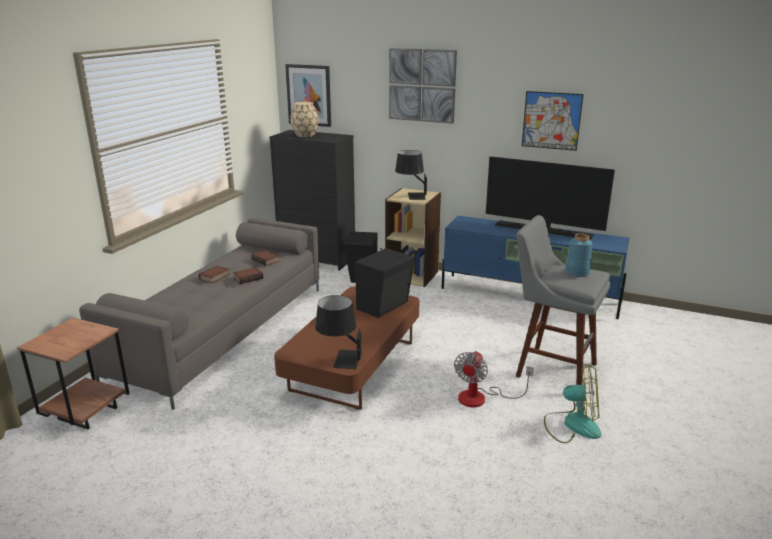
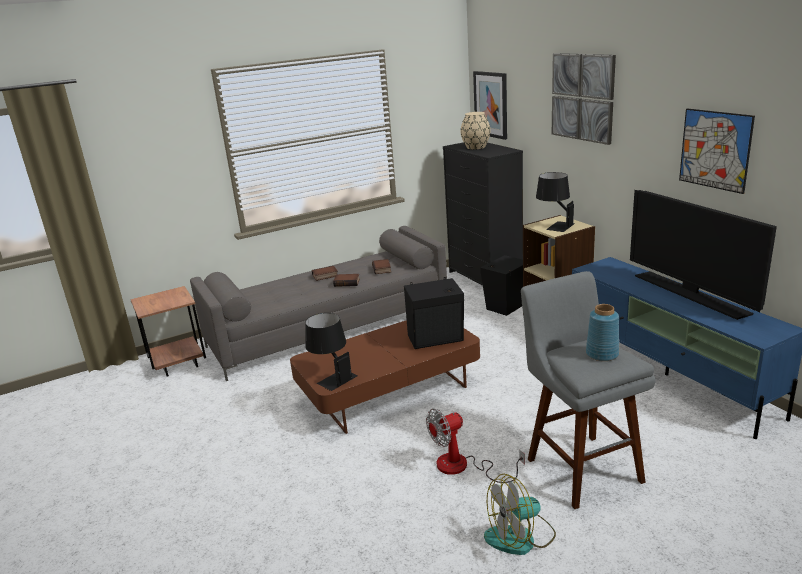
camera: 40 degrees right, 0 degrees up
fan [544,365,601,443] -> fan turned 105 degrees clockwise [484,474,556,555]

